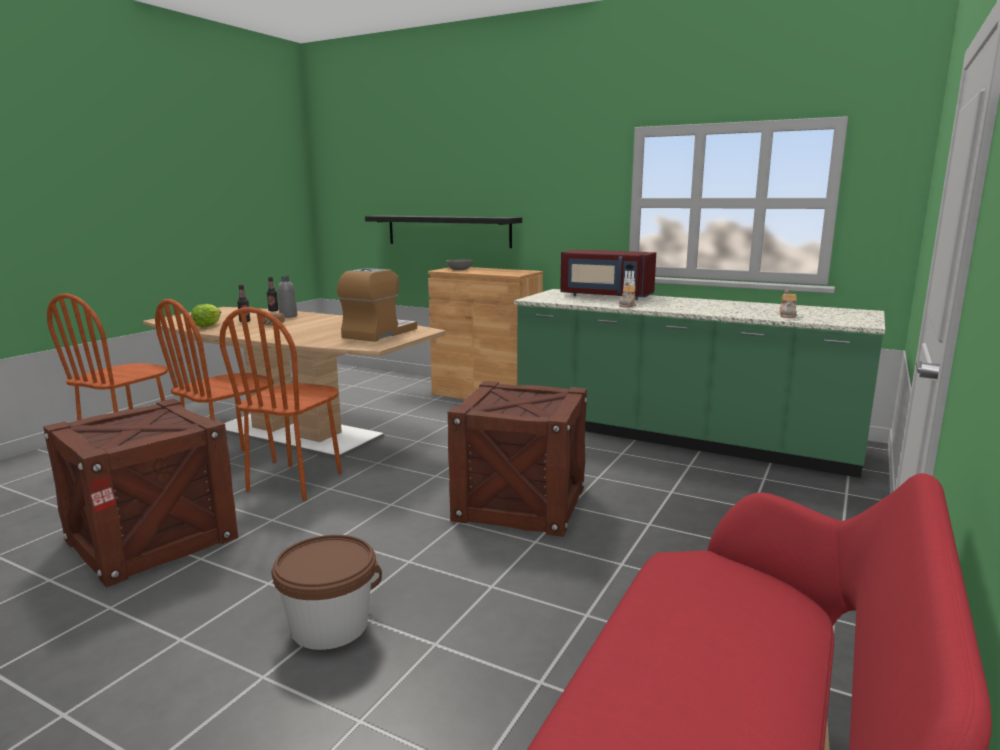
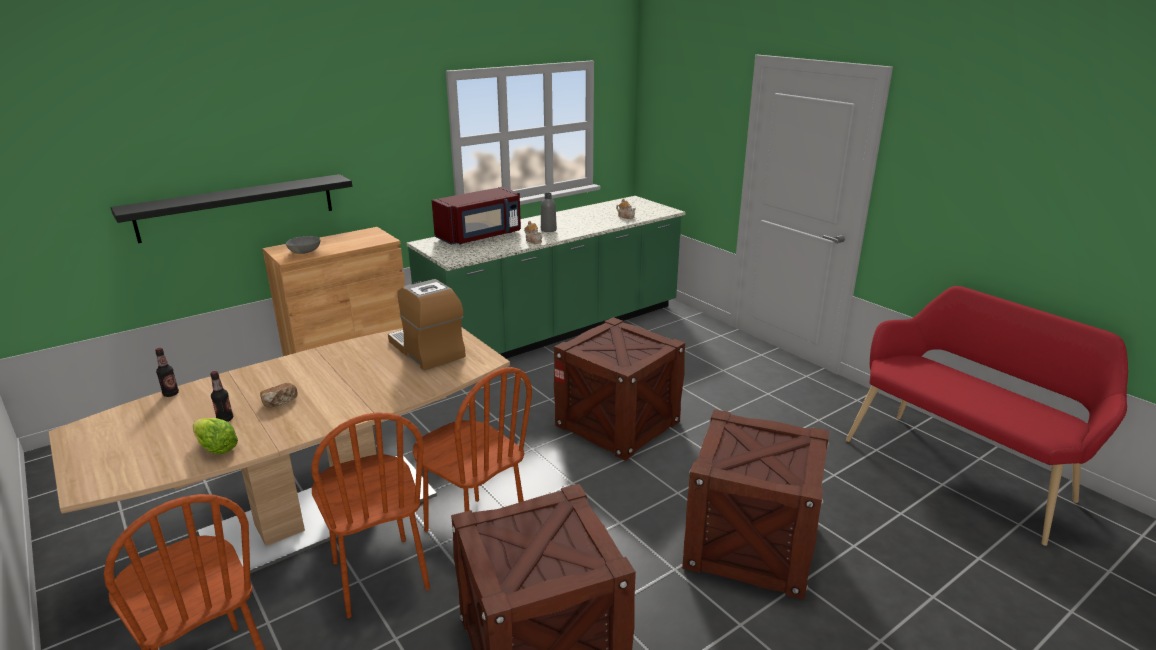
camera: 65 degrees left, 10 degrees up
brown bucket [271,535,382,650] -> crate [682,409,830,600]
grey bottle [278,276,297,318] -> grey bottle moved to [541,193,557,232]

